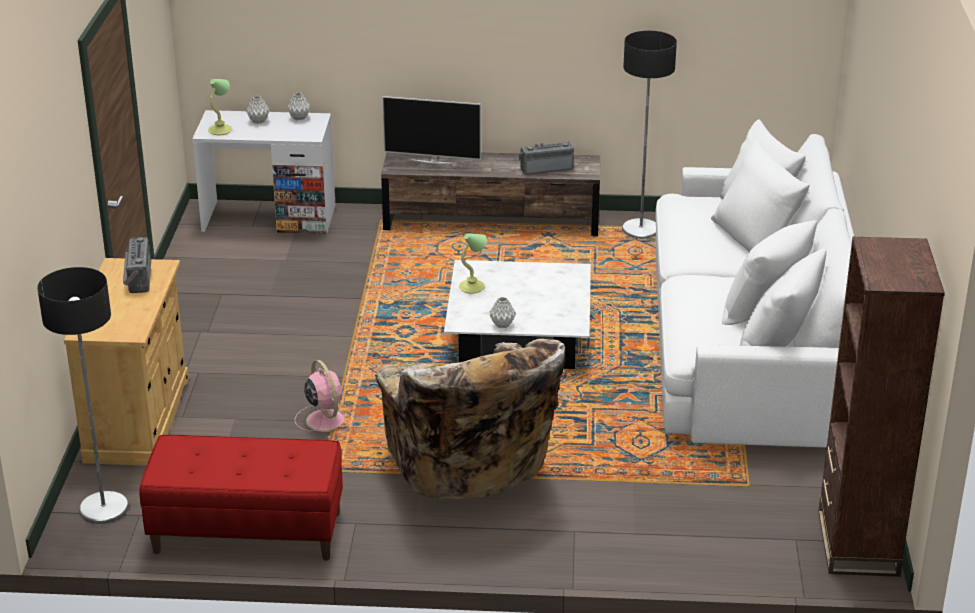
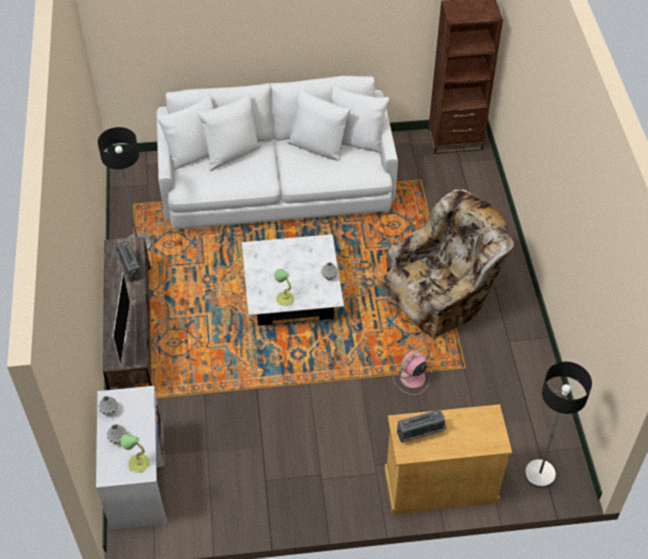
camera: 100 degrees left, 20 degrees up
red bench [139,435,343,560] -> none

